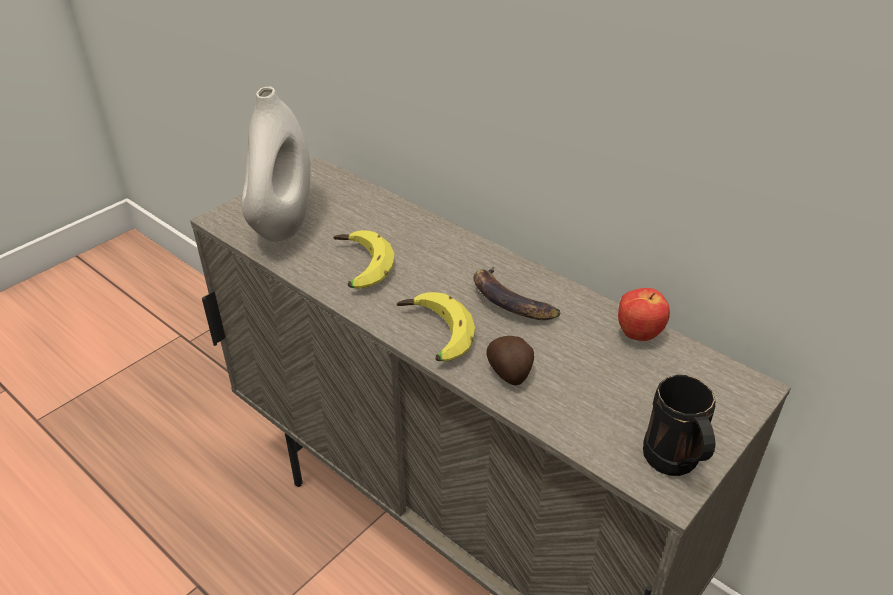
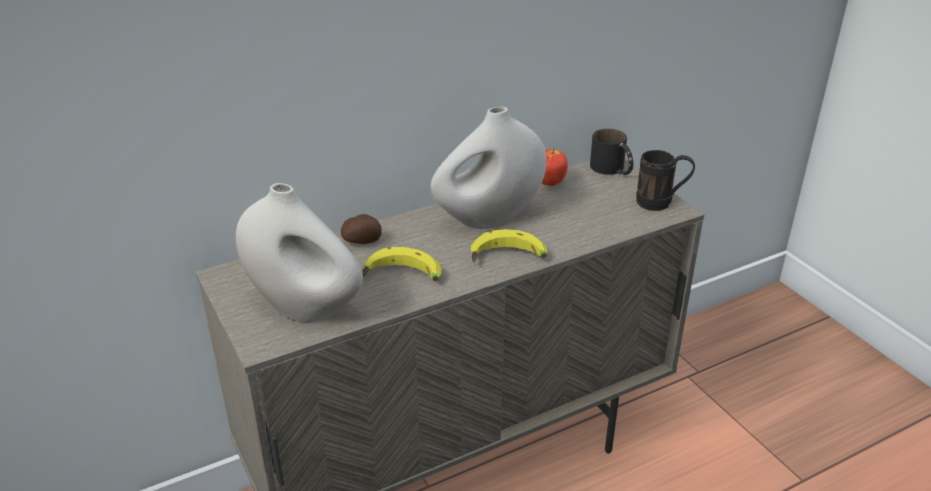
camera: 70 degrees left, 5 degrees down
banana [473,266,560,320] -> white vase [431,106,546,229]
potato [487,336,534,386] -> potato moved to [341,214,382,244]
none -> black mug [590,129,633,175]

